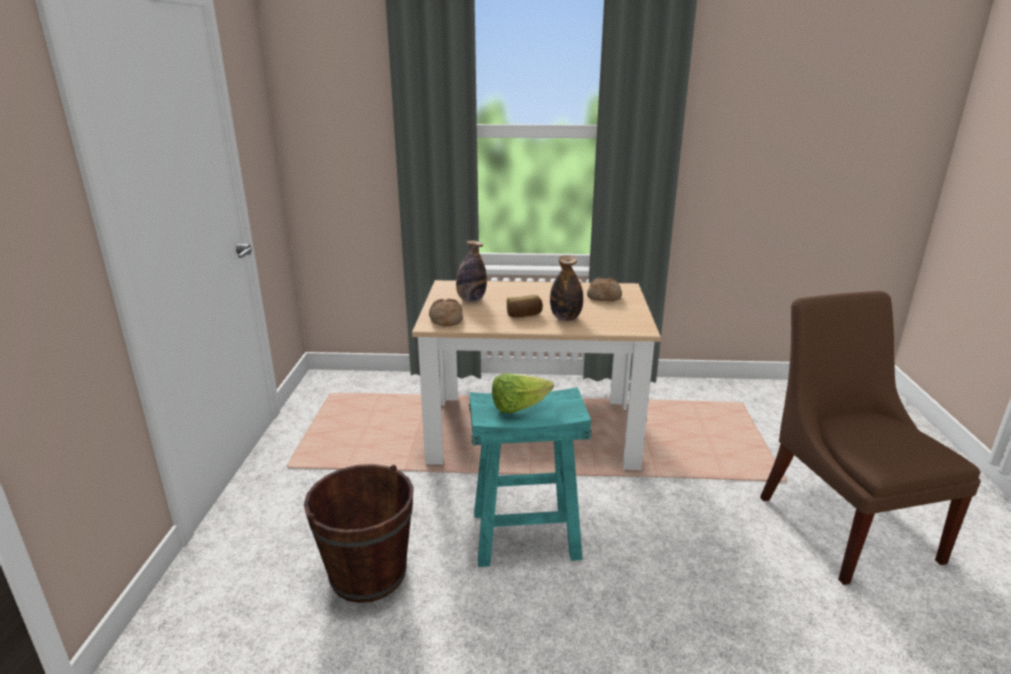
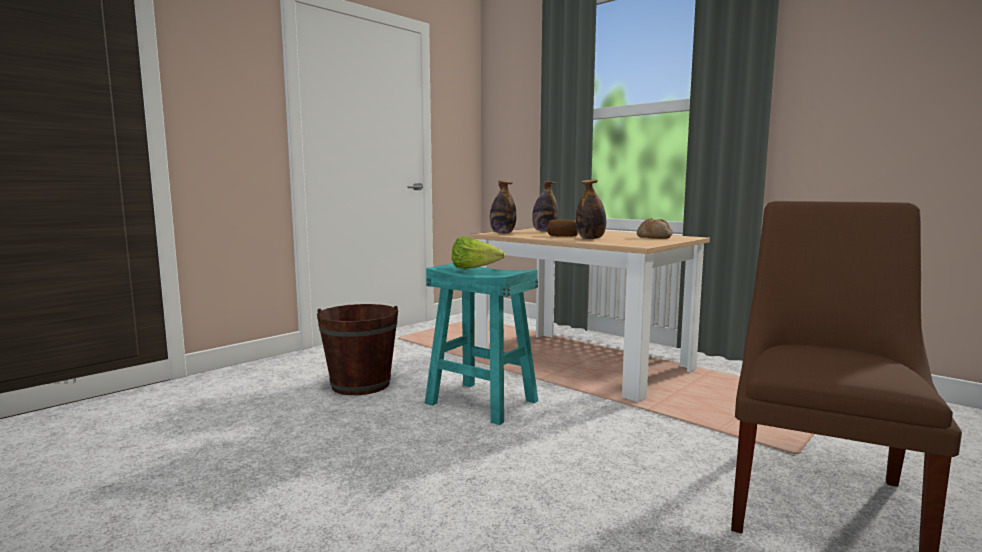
camera: 40 degrees right, 15 degrees down
bread [429,299,463,327] -> bottle [490,180,516,234]

